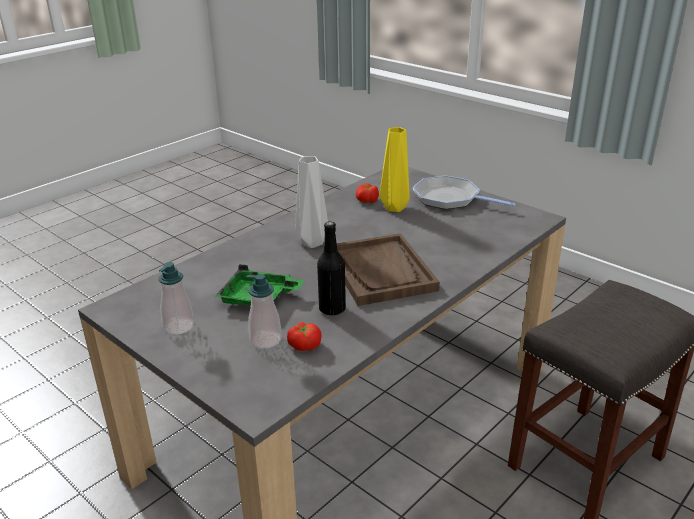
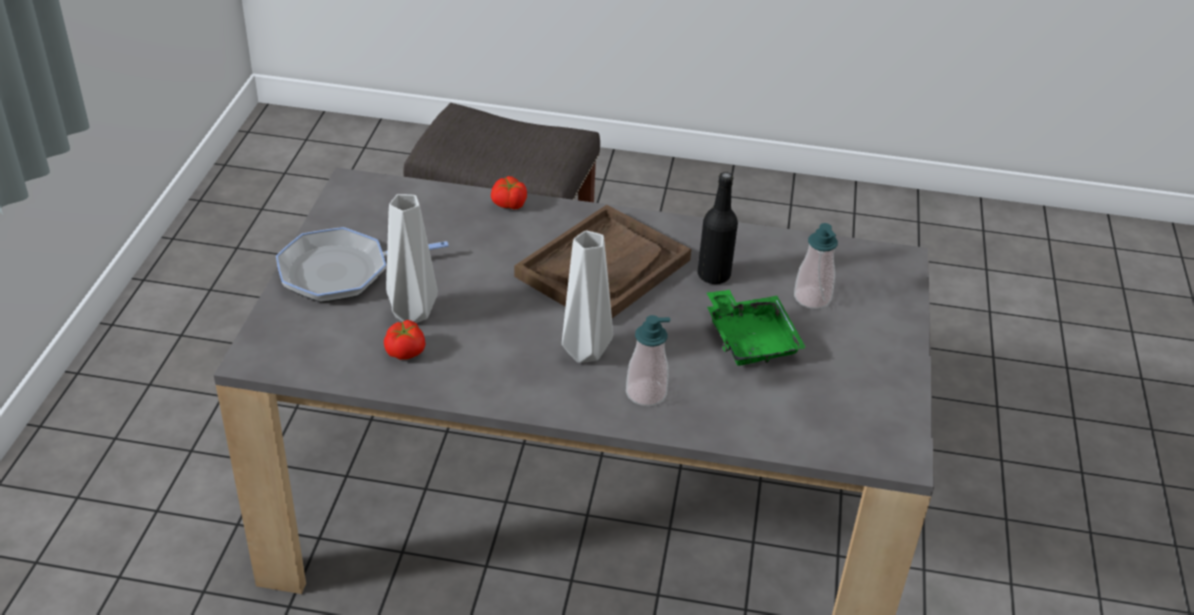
camera: 125 degrees left, 10 degrees up
soap dispenser [158,262,194,335] -> soap dispenser moved to [626,315,670,406]
tomato [287,322,322,351] -> tomato moved to [491,176,527,209]
yellow vase [379,127,410,212] -> grey vase [386,194,438,323]
frying pan [413,176,516,210] -> frying pan turned 75 degrees clockwise [276,227,449,302]

